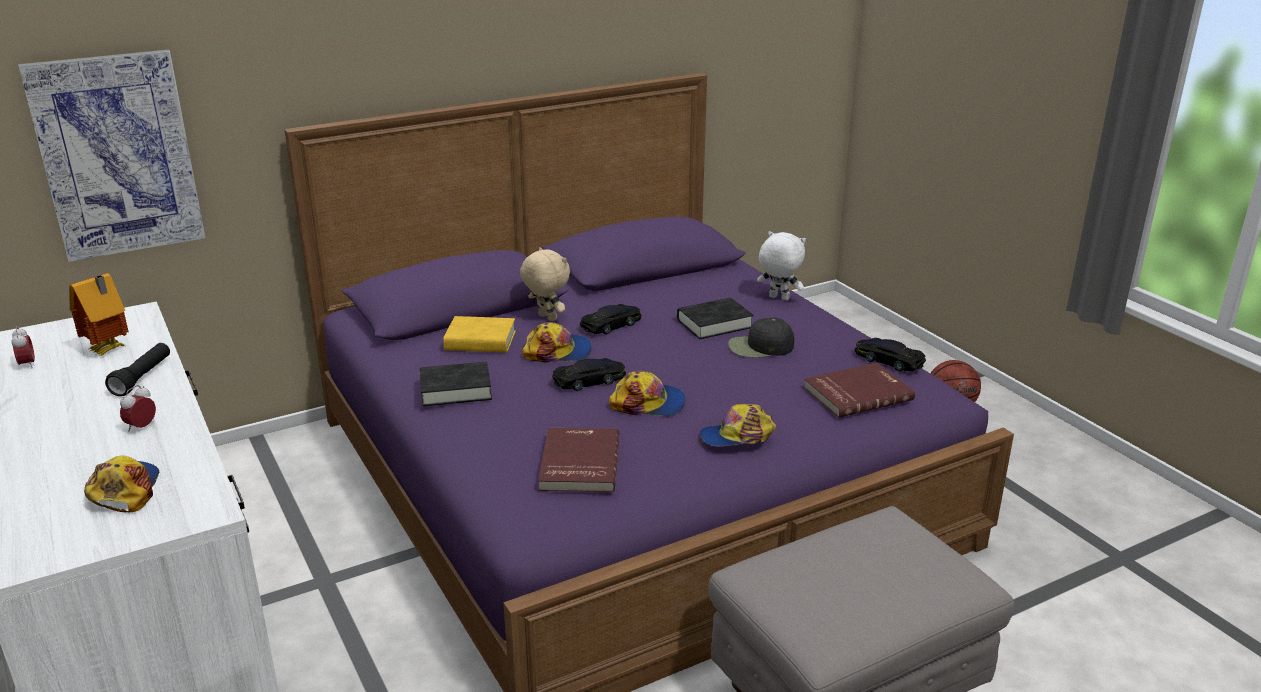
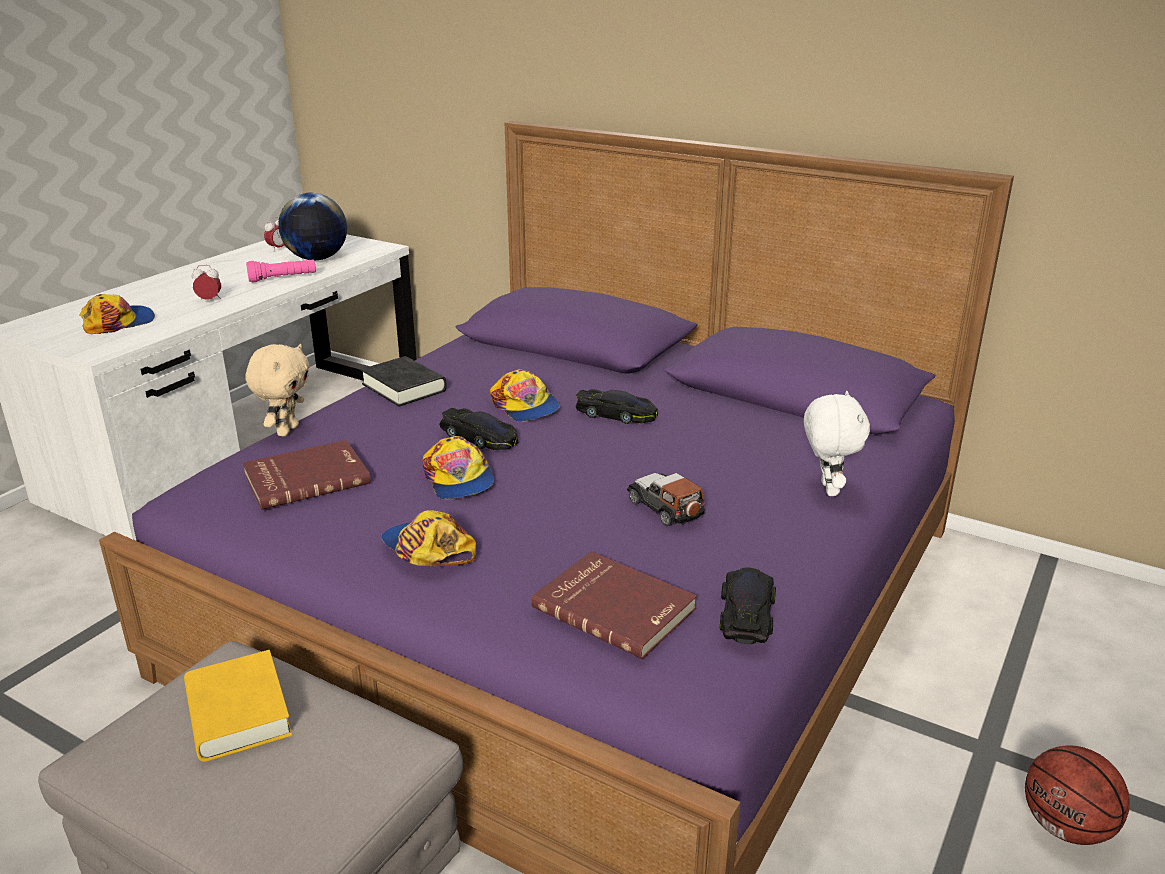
camera: 60 degrees right, 0 degrees up
picture [18,50,206,262] -> none
toy house [69,273,129,356] -> globe [278,192,347,260]
black flashlight [105,343,170,396] -> pink flashlight [246,259,316,282]
yellow book [443,316,516,353] -> yellow book moved to [184,650,292,762]
beige plush toy [520,247,570,321] -> beige plush toy moved to [246,344,310,436]
black book [677,298,754,339] -> none
black cap [728,317,794,357] -> toy car [627,473,705,526]

